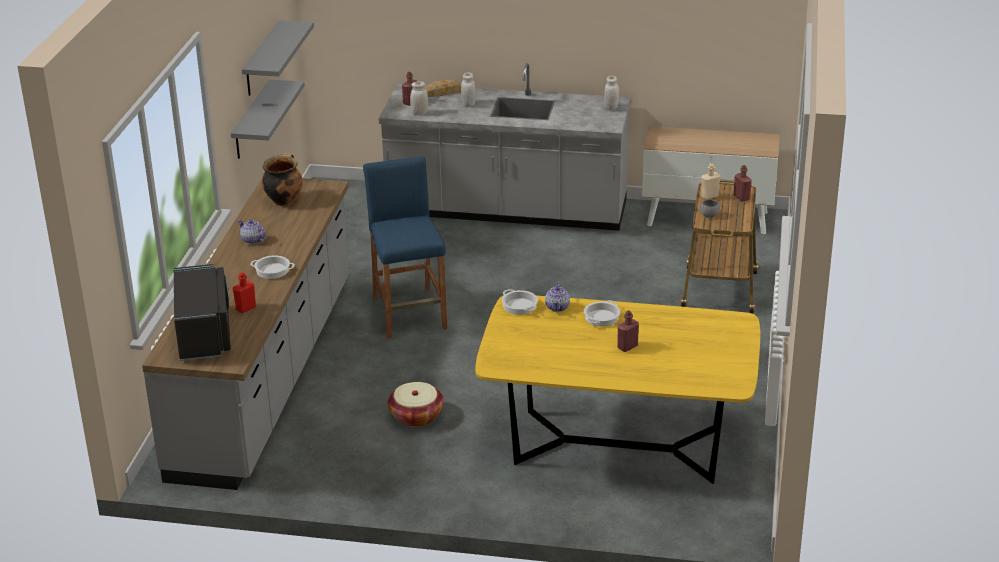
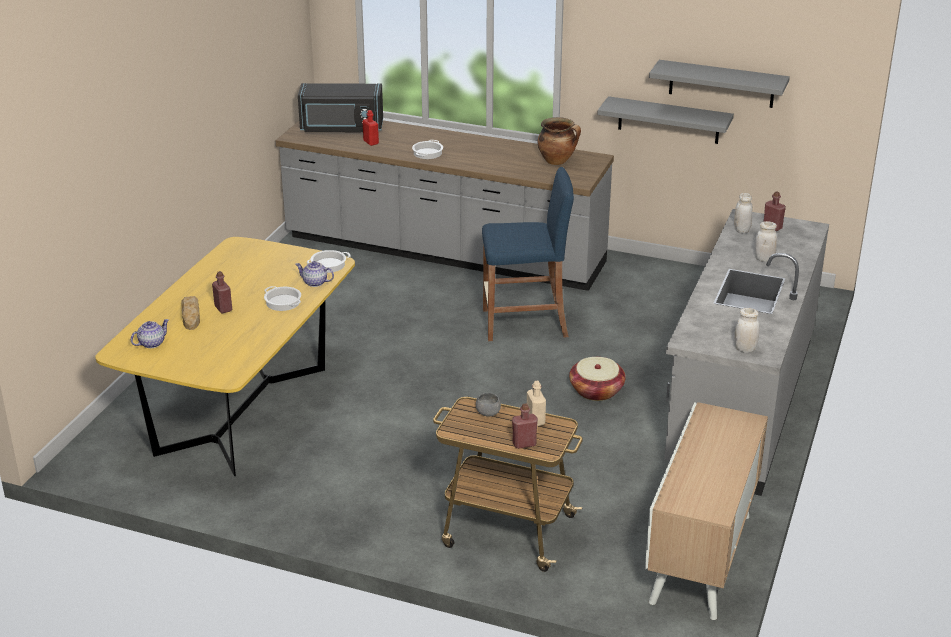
camera: 100 degrees right, 0 degrees up
teapot [237,220,267,244] -> teapot moved to [131,319,169,348]
basket [388,382,444,427] -> basket moved to [569,357,626,401]
bread [425,79,461,97] -> bread moved to [181,296,200,330]

